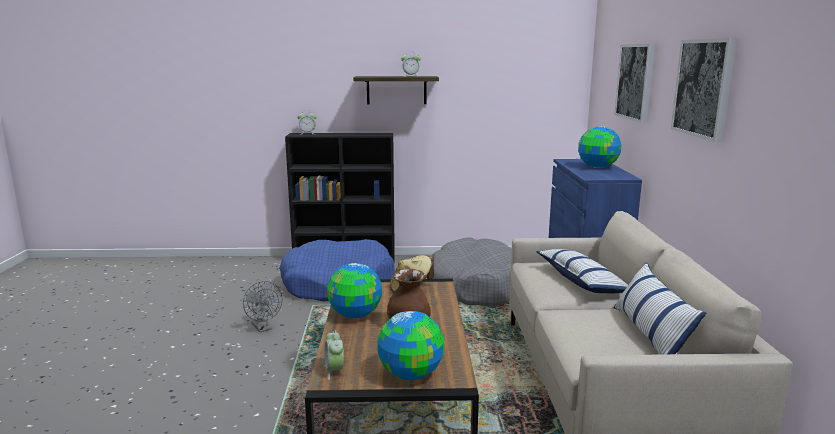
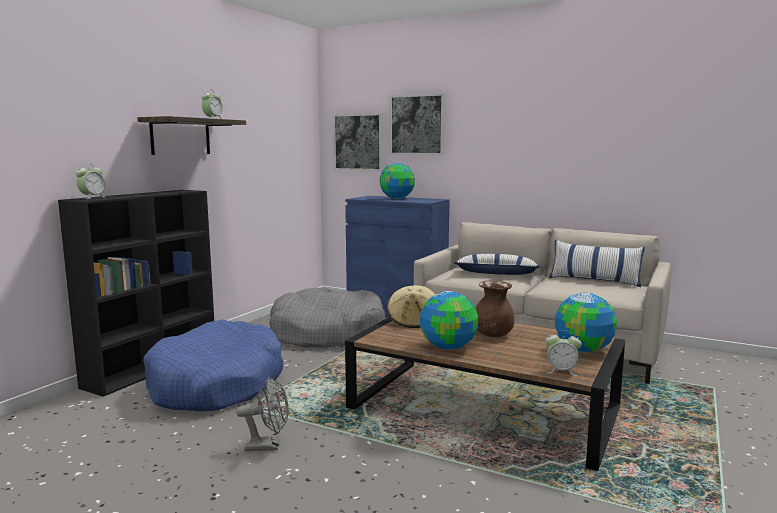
camera: 60 degrees left, 5 degrees down
picture [671,38,737,142] -> picture moved to [333,113,383,171]

